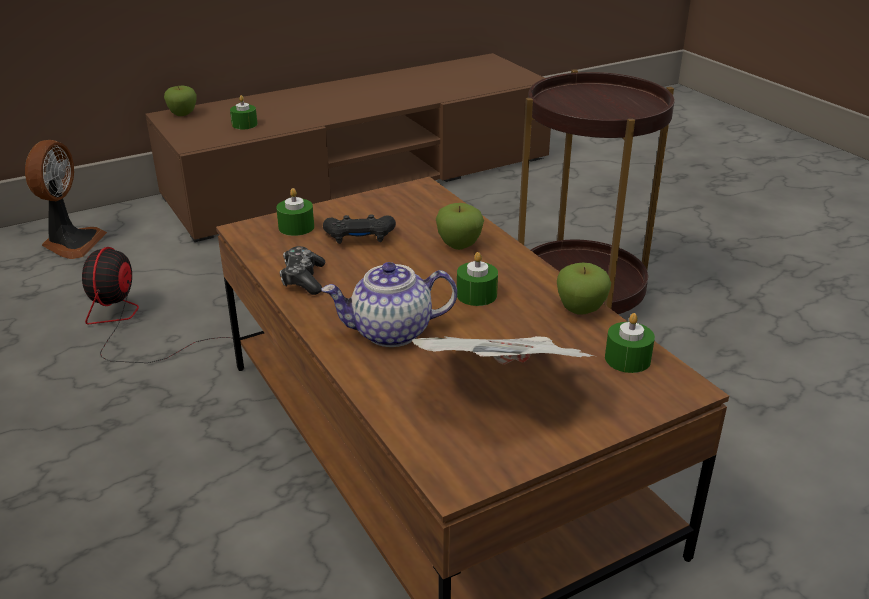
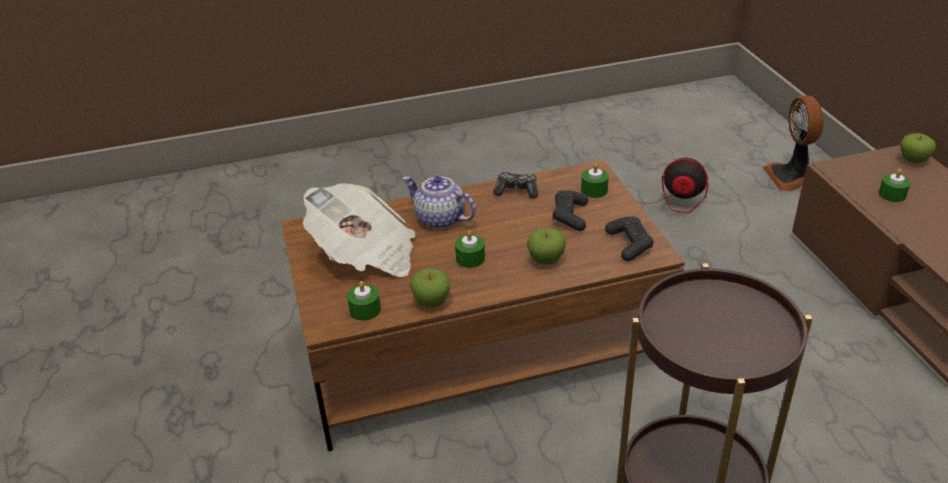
camera: 105 degrees right, 5 degrees up
fan [25,140,107,259] -> fan turned 60 degrees clockwise [763,95,824,191]
teapot [322,262,457,347] -> teapot turned 60 degrees counterclockwise [403,176,476,229]
none -> black game controller [605,216,654,261]

